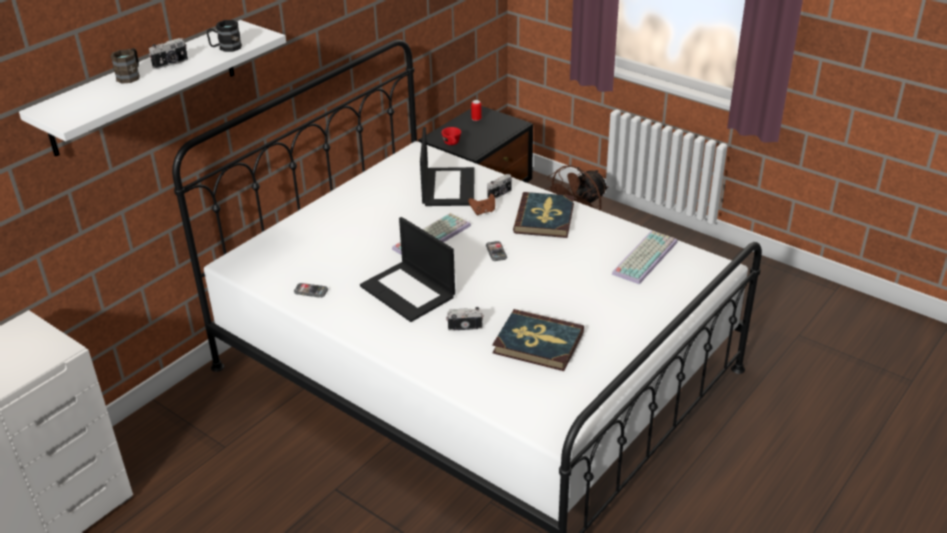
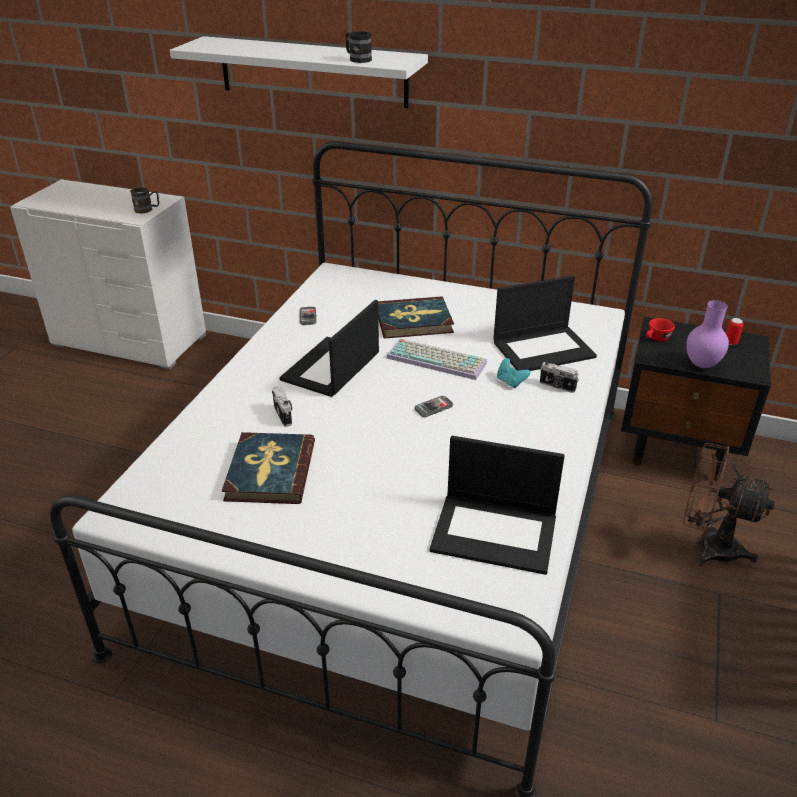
camera: 70 degrees right, 0 degrees up
brown mug [111,48,140,84] -> brown mug moved to [130,187,159,214]
camera [149,38,188,69] -> none
brown game controller [468,194,495,215] -> turquoise game controller [497,358,530,388]
book [513,192,574,238] -> book moved to [378,296,454,339]
keyboard [612,231,678,284] -> laptop [430,436,565,575]
none -> purple vase [686,300,729,368]

